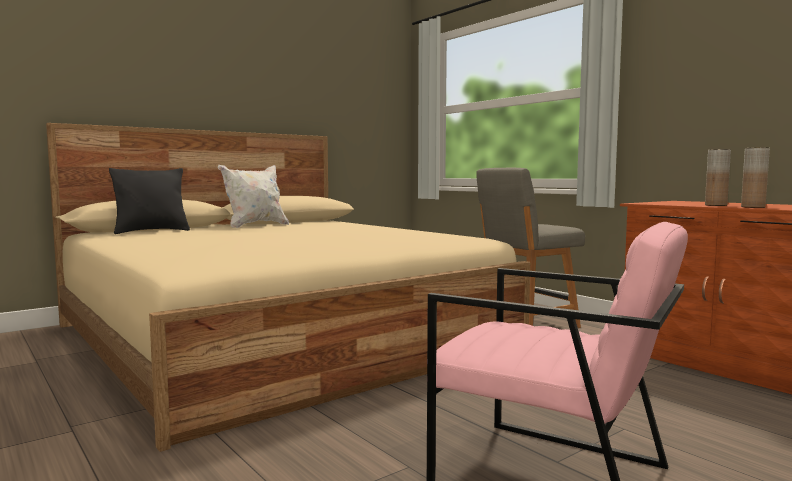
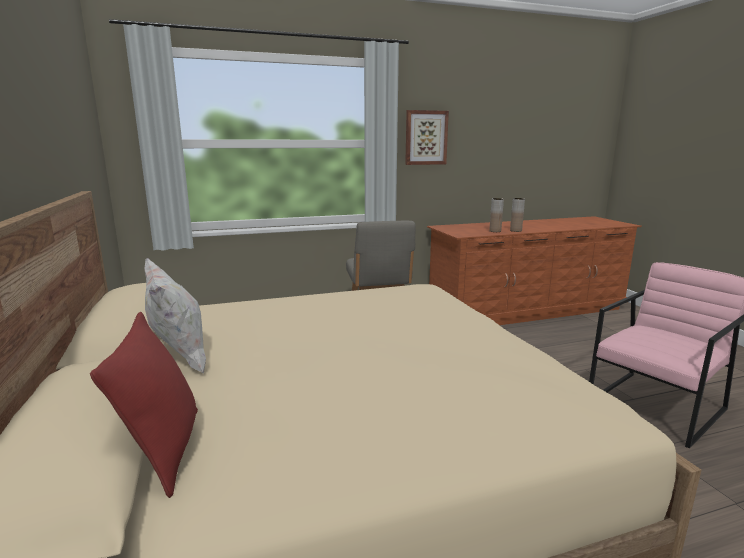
camera: 70 degrees left, 10 degrees up
black pillow [109,168,190,234] -> red pillow [90,312,198,498]
none -> picture [405,110,449,165]

